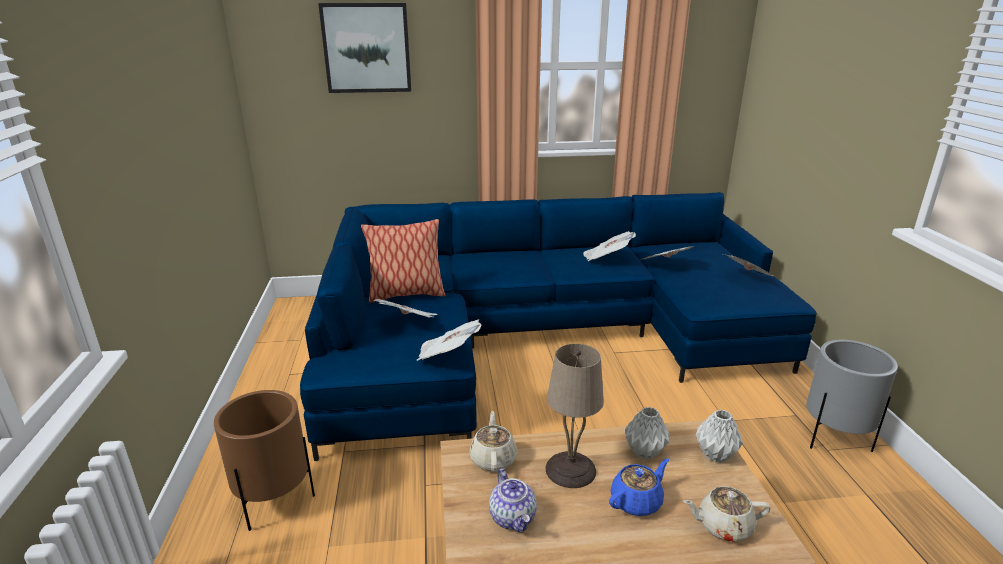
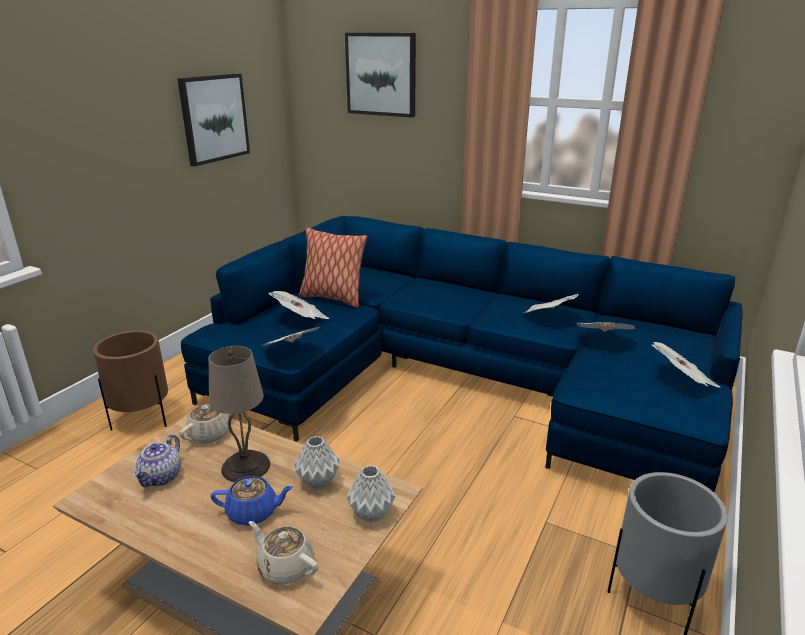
camera: 35 degrees right, 0 degrees up
none -> picture [177,74,250,166]

